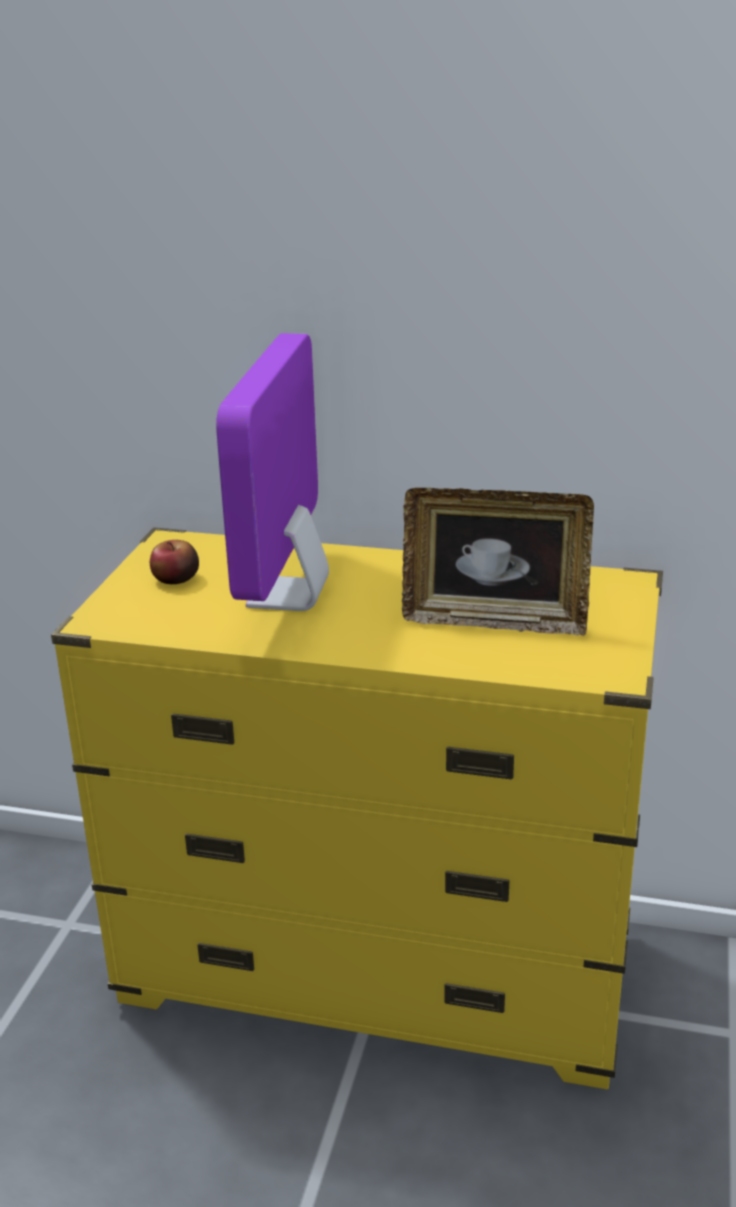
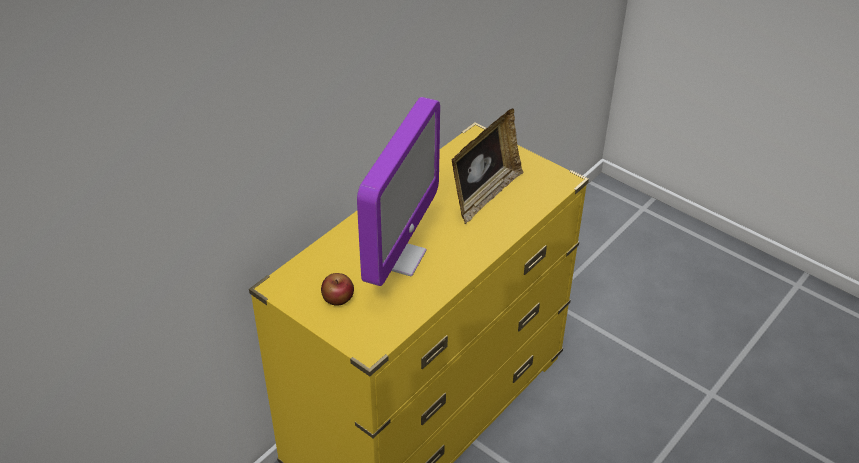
camera: 65 degrees left, 15 degrees up
monitor [216,333,329,611] -> monitor turned 105 degrees counterclockwise [357,97,440,286]

